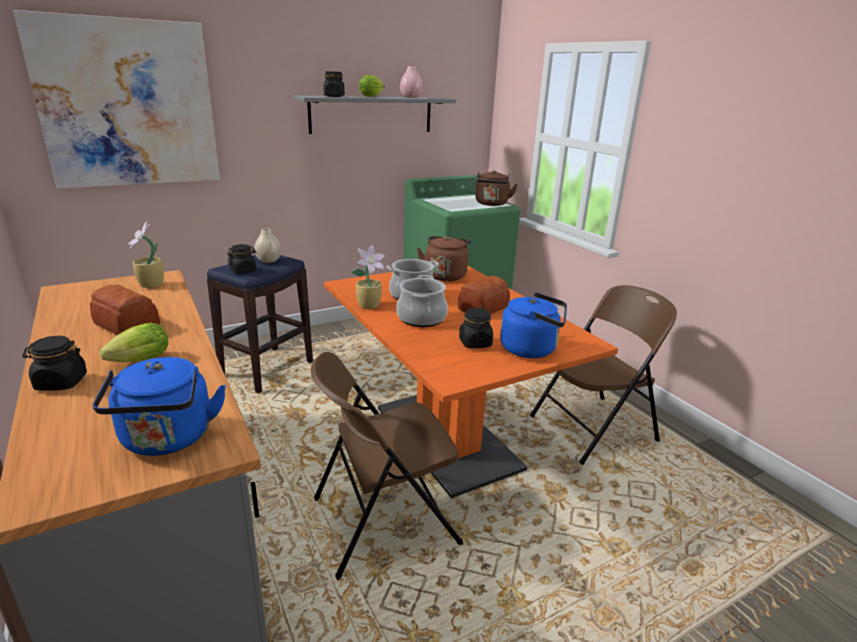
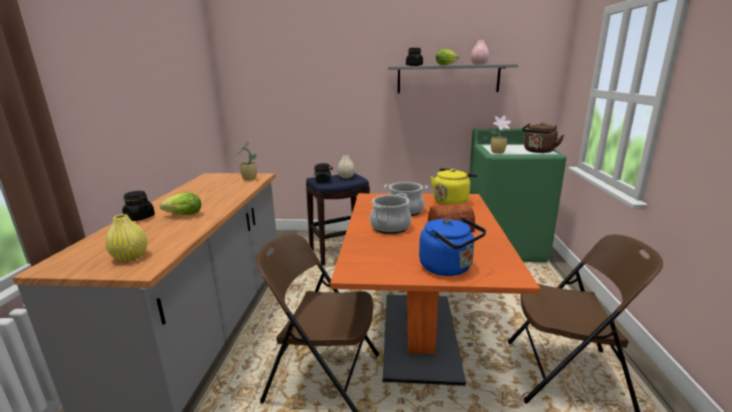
camera: 35 degrees right, 5 degrees down
picture [13,10,220,189] -> none
bread [90,285,161,335] -> none
blue kettle [92,357,226,456] -> yellow vase [106,214,147,261]
potted plant [351,245,385,309] -> potted plant moved to [490,116,511,154]
brown kettle [417,236,471,281] -> yellow kettle [431,168,477,205]
black jar [459,308,493,348] -> none

